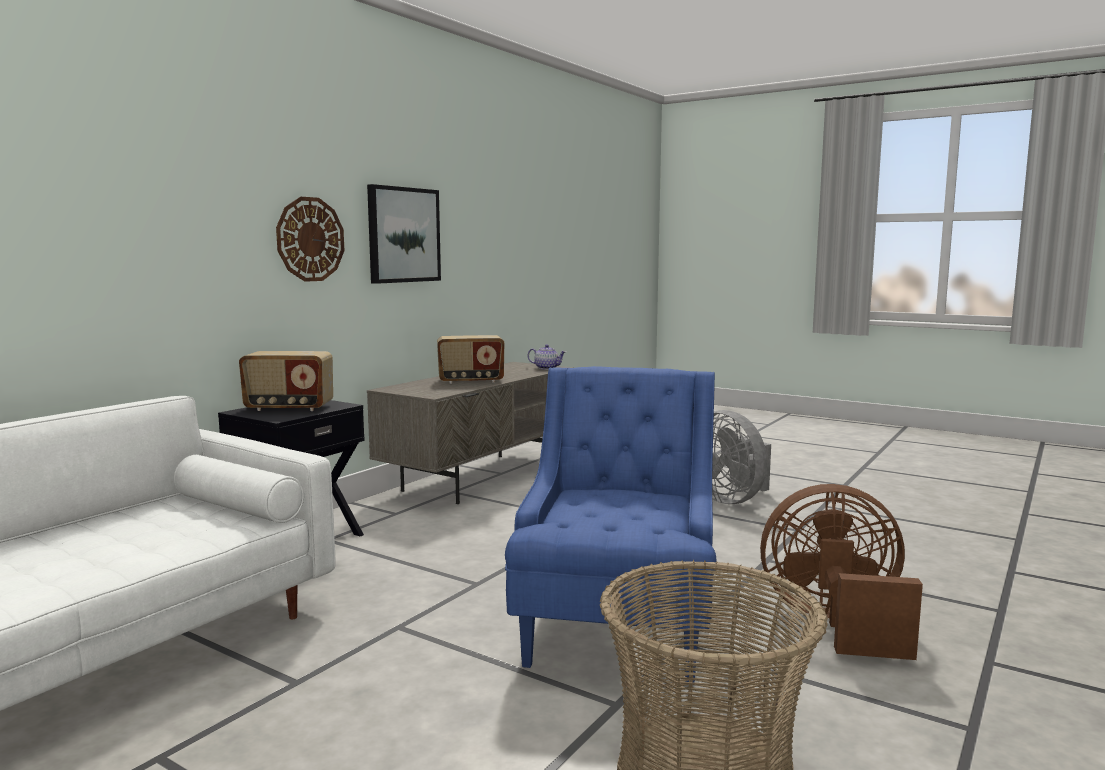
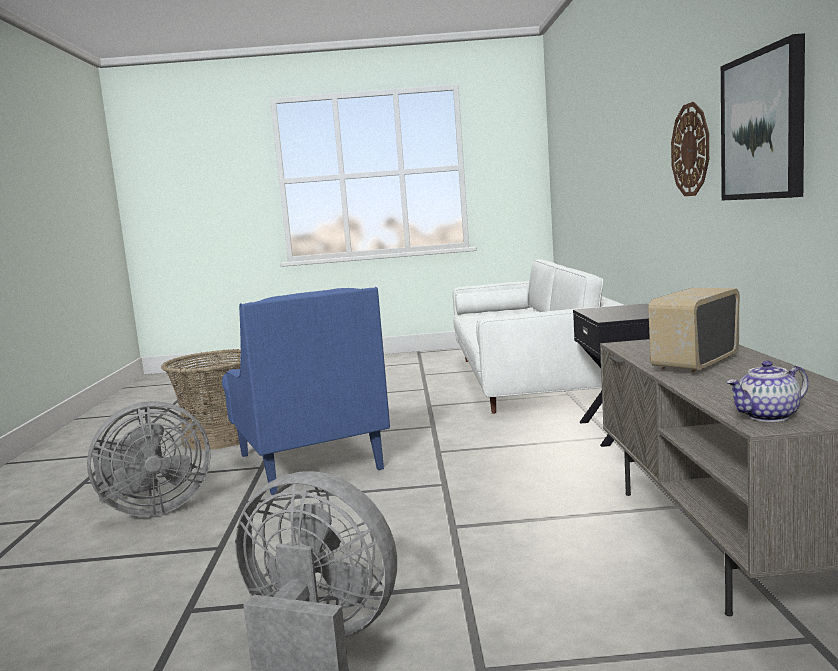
camera: 145 degrees right, 0 degrees up
radio [239,351,333,411] -> none
brown fan [760,484,923,660] -> grey fan [87,401,210,516]

